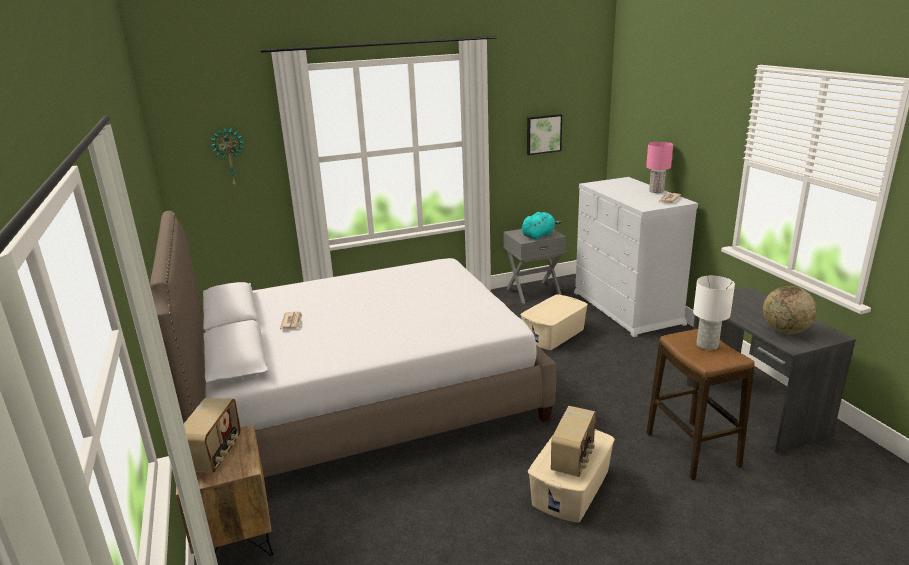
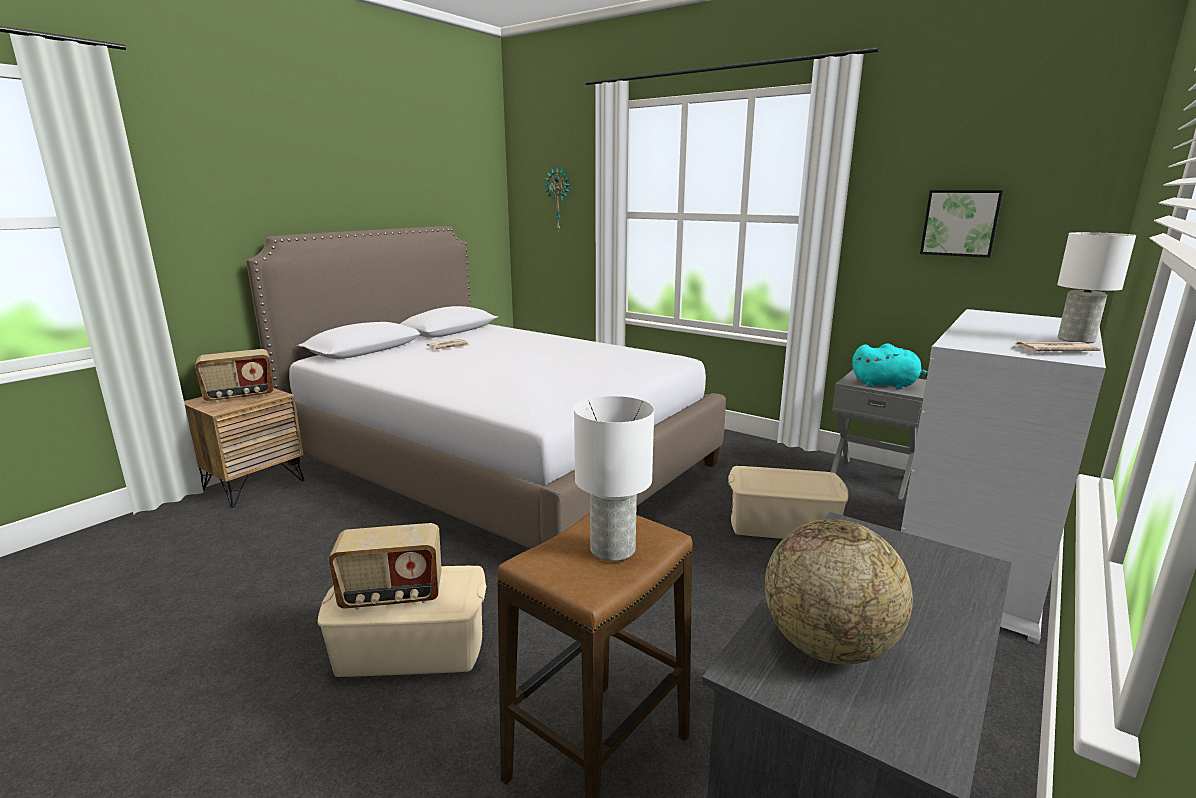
camera: 55 degrees right, 5 degrees down
pink table lamp [646,142,673,193] -> white table lamp [1057,232,1136,344]

